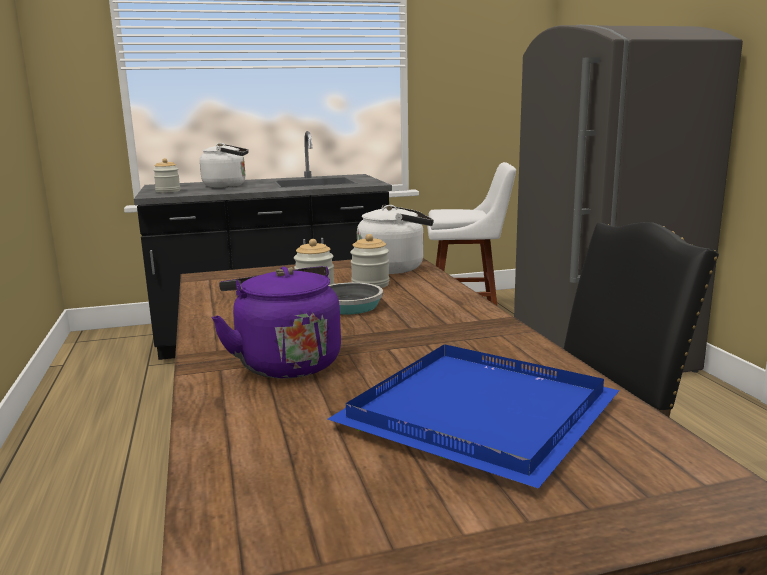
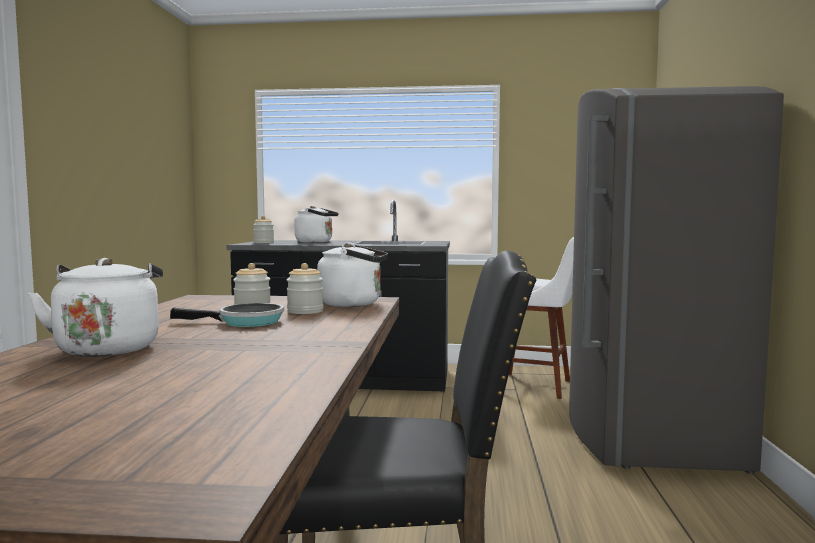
camera: 20 degrees right, 10 degrees down
purple kettle [212,266,341,378] -> white kettle [29,258,163,357]
blue tray [328,344,620,489] -> none

